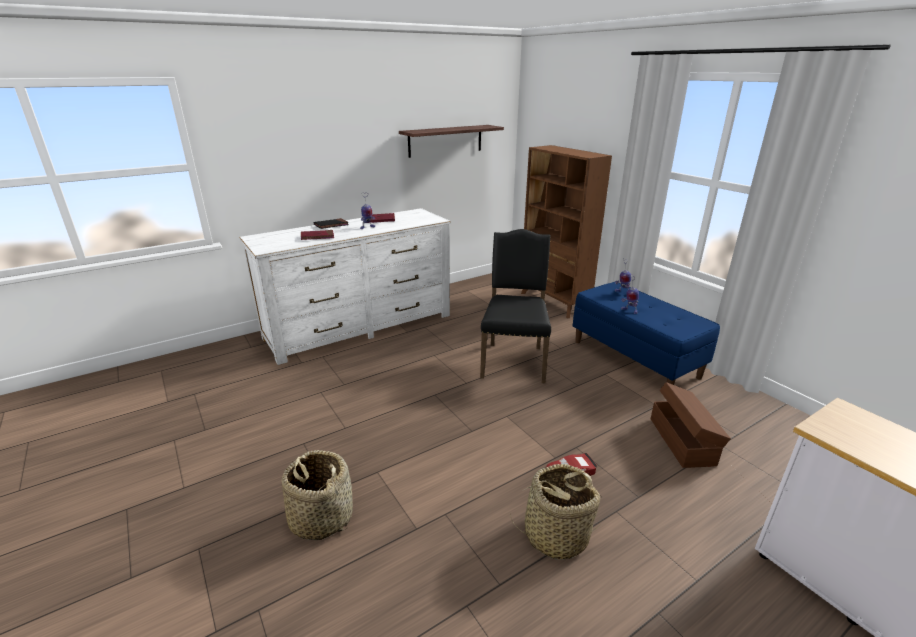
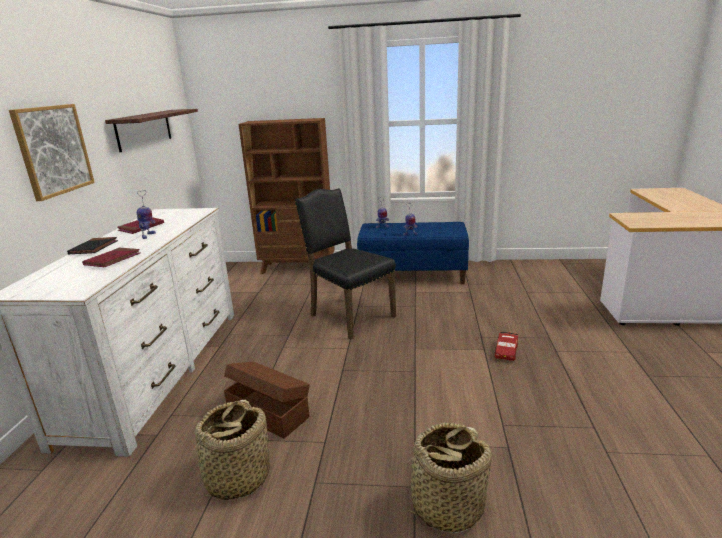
camera: 50 degrees left, 5 degrees down
basket [510,464,602,560] -> basket moved to [185,400,270,500]
brown storage box [651,382,731,468] -> brown storage box moved to [224,361,310,439]
none -> picture [9,104,95,201]

